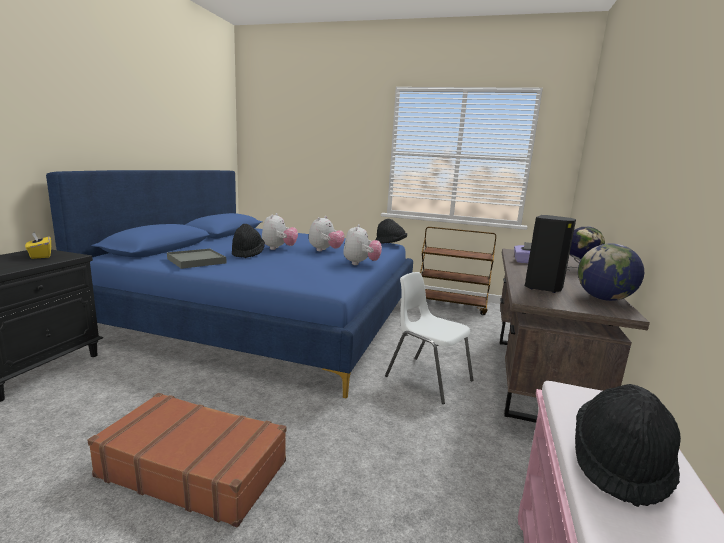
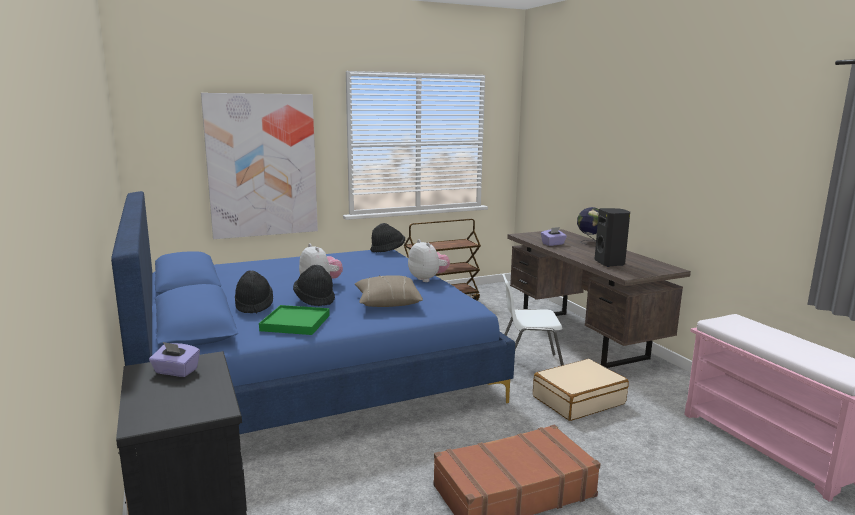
camera: 40 degrees left, 0 degrees up
yellow tissue box [25,232,51,259] -> purple tissue box [149,342,200,377]
grey tray [167,249,227,269] -> green tray [259,305,330,335]
plush toy [309,216,345,251] -> none
black hat [575,384,681,507] -> black hat moved to [235,270,273,313]
globe [578,243,644,301] -> none
none -> picture [201,93,318,239]
none -> beige pillow [355,275,423,307]
none -> beige suitcase [533,359,629,421]

